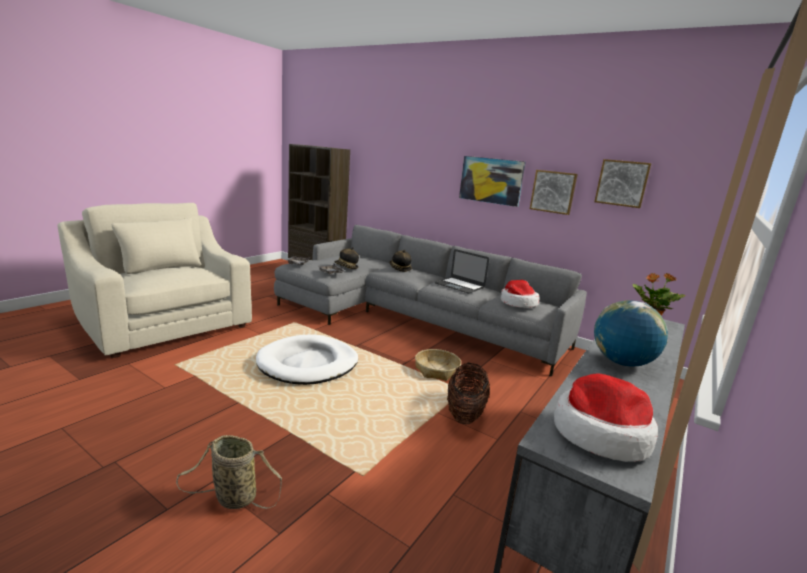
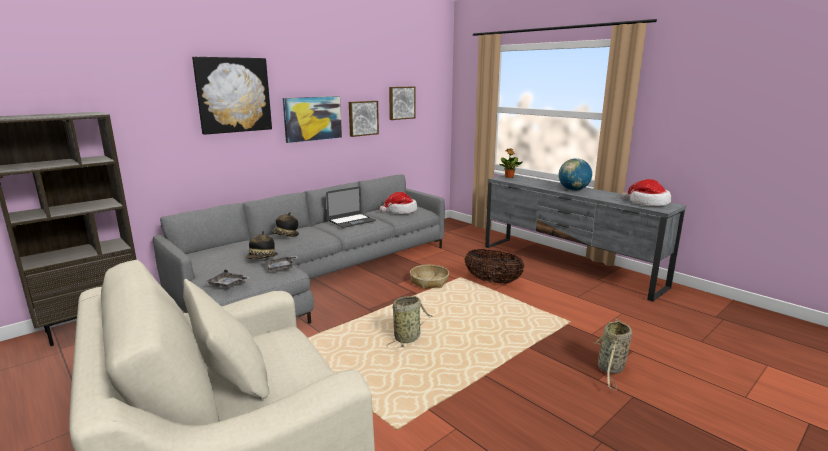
camera: 75 degrees left, 0 degrees up
white dog bed [256,335,358,385] -> basket [387,296,432,348]
none -> picture [192,57,272,135]

